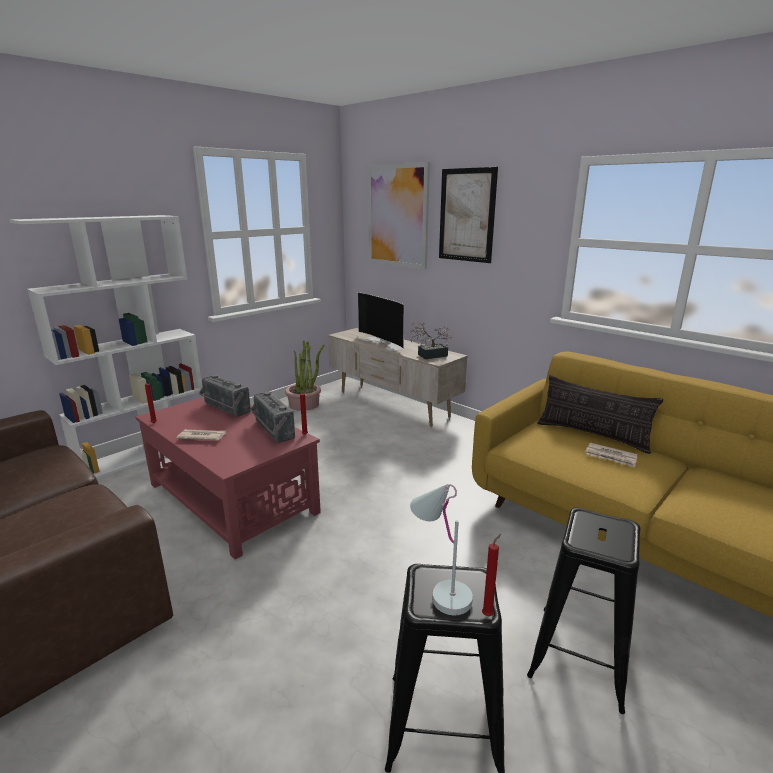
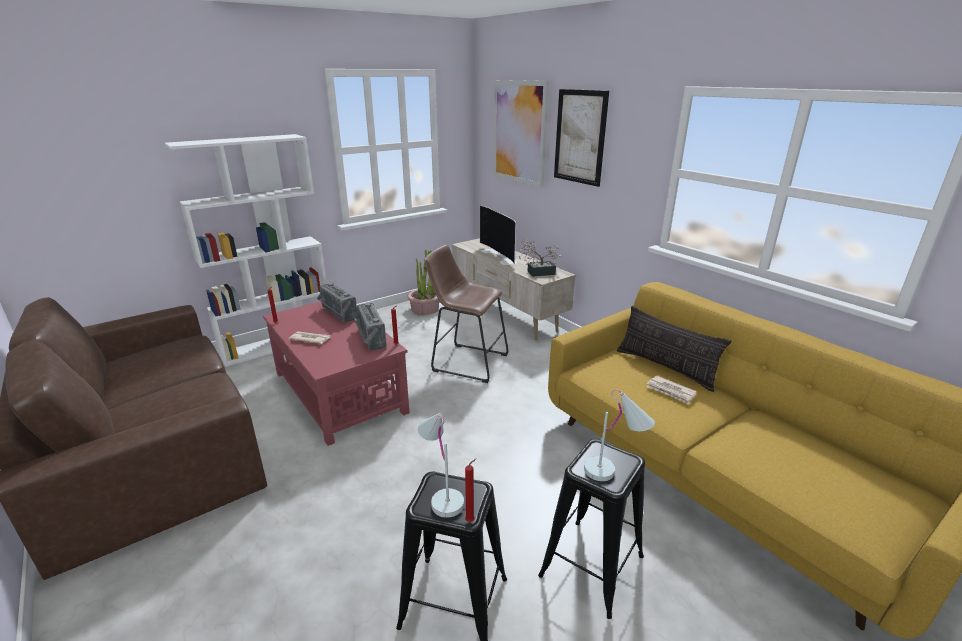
camera: 10 degrees right, 5 degrees up
none -> brown stool [424,245,508,383]
none -> white table lamp [584,390,655,481]

